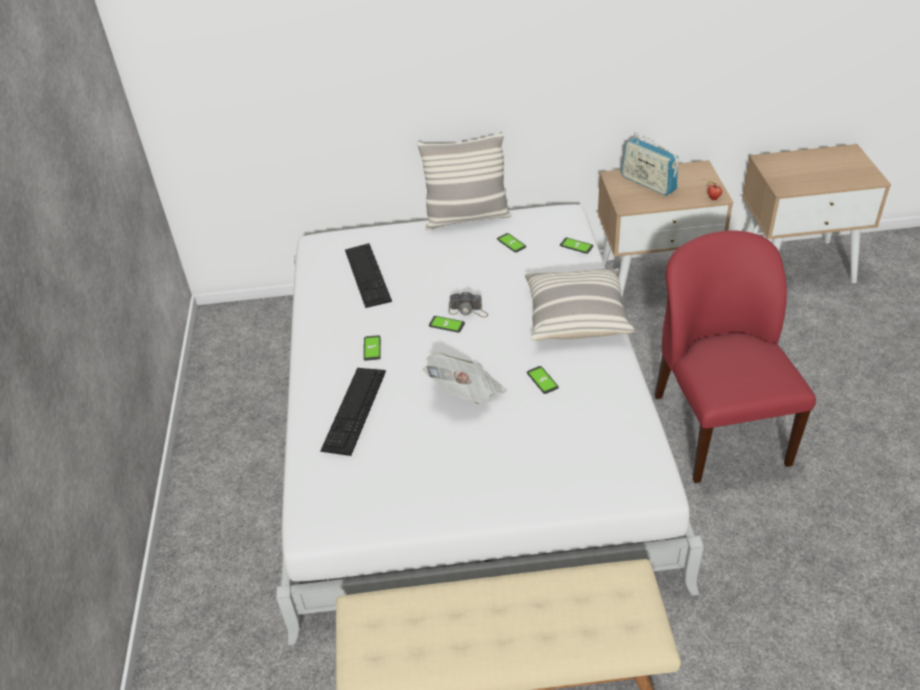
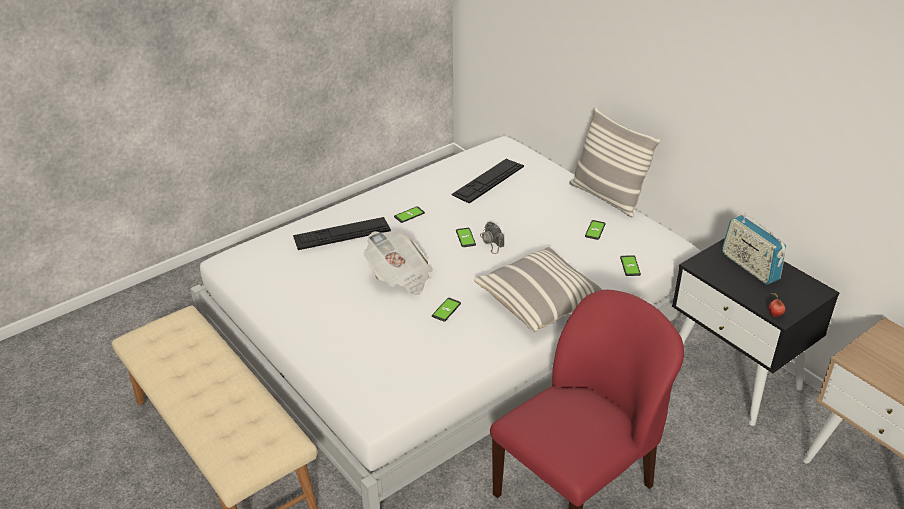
camera: 55 degrees right, 5 degrees down
beige nightstand [597,160,733,297] -> black nightstand [672,238,839,426]
radio [621,133,679,196] -> radio turned 45 degrees counterclockwise [722,212,787,285]

